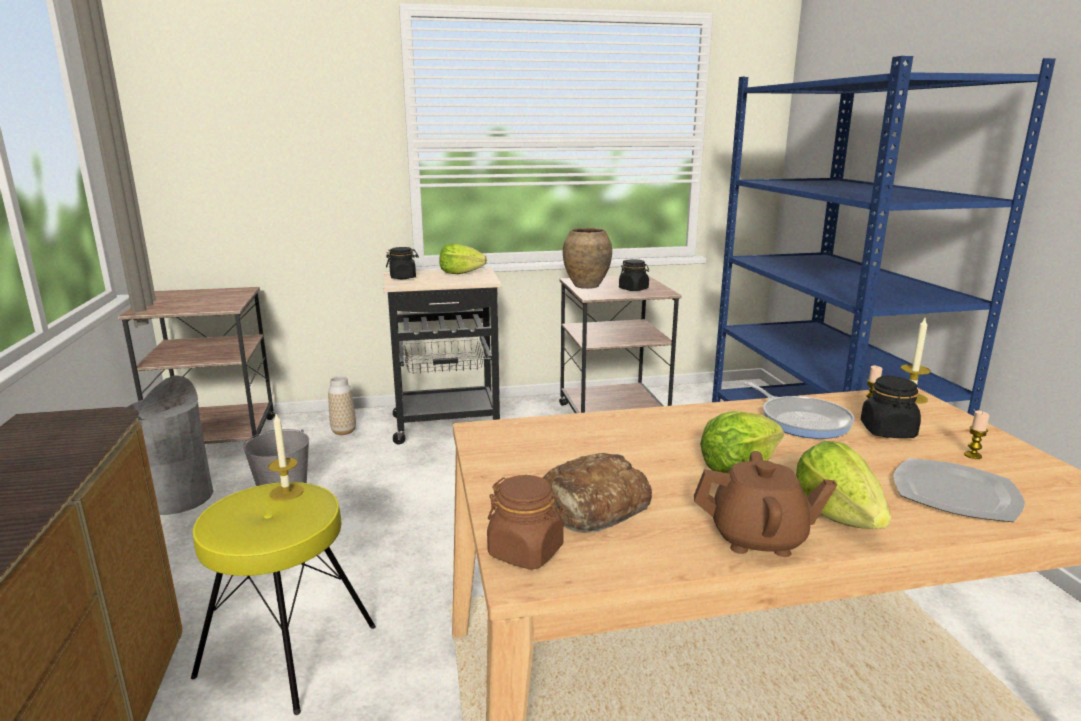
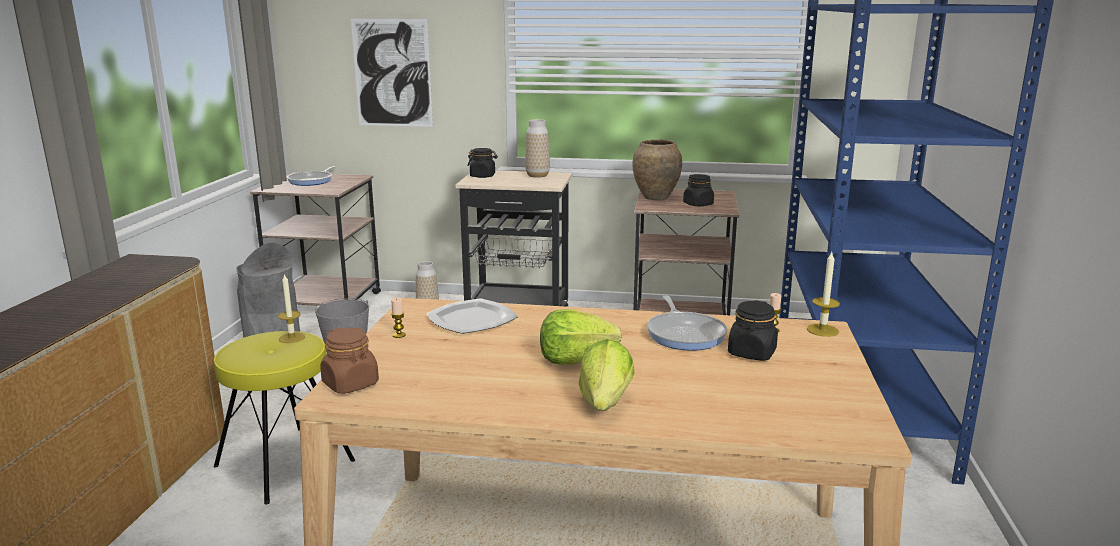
camera: 20 degrees right, 0 degrees up
lettuce [439,244,487,274] -> vase [525,119,550,178]
bread [543,453,652,533] -> none
brown teapot [694,451,837,557] -> none
plate [894,458,1025,522] -> plate moved to [426,298,518,334]
candle [964,411,990,459] -> candle moved to [391,297,406,338]
none -> frying pan [287,166,336,186]
none -> picture [351,19,433,127]

